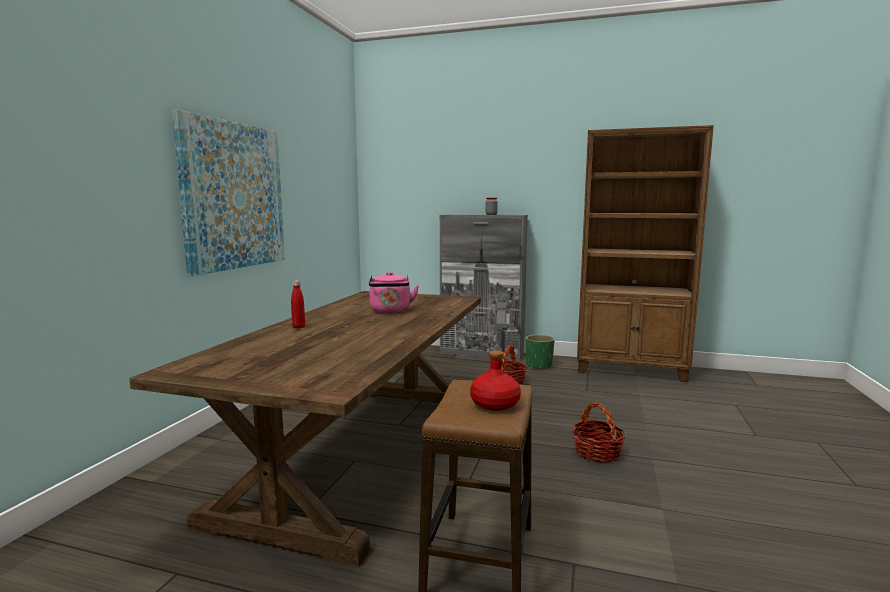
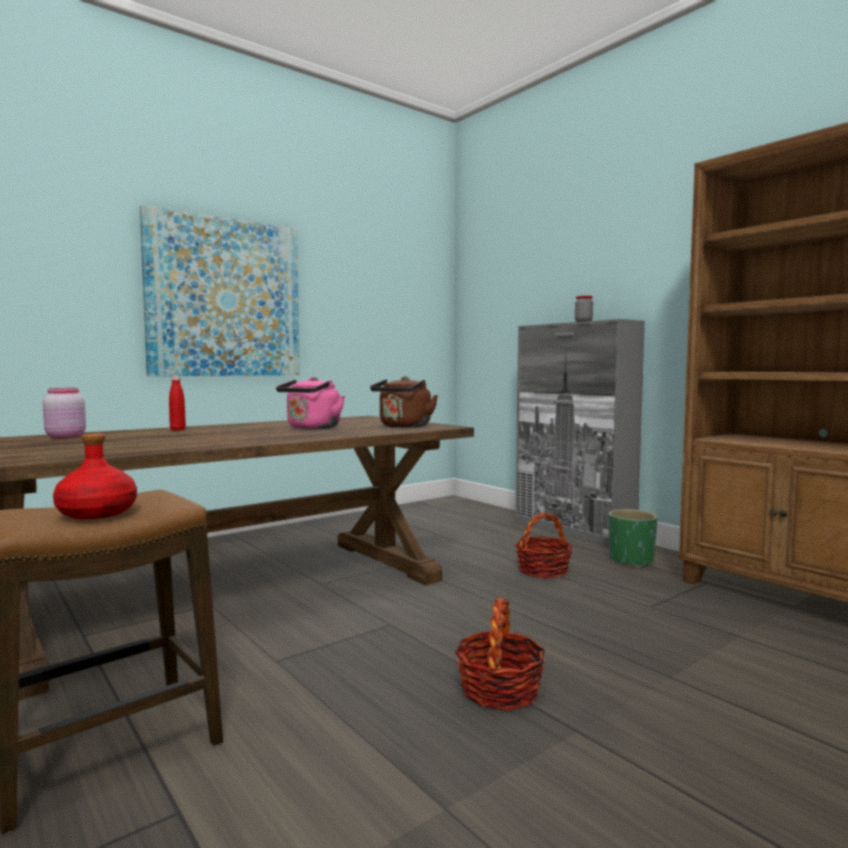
camera: 35 degrees right, 5 degrees down
none -> pink jar [43,388,86,439]
none -> brown kettle [370,376,438,428]

